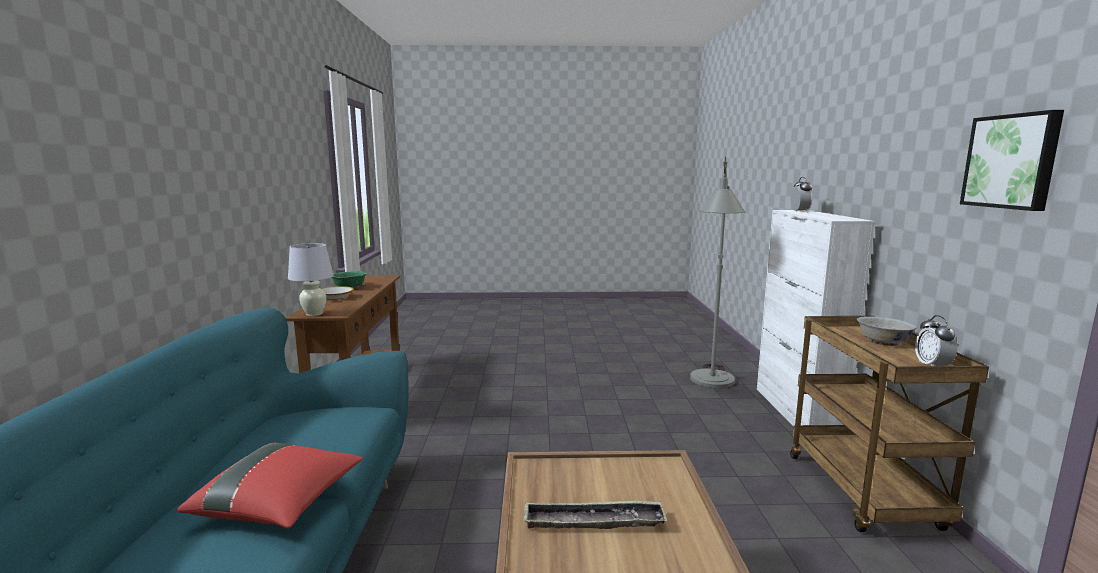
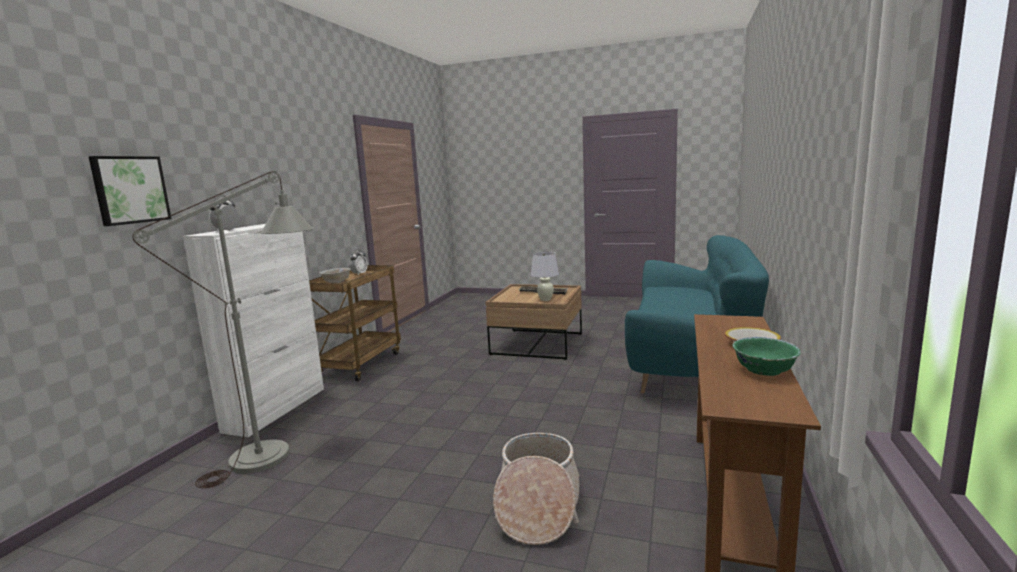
camera: 160 degrees left, 0 degrees up
red pillow [177,443,363,529] -> none
white table lamp [288,243,333,316] -> white table lamp moved to [531,252,559,301]
picture [960,110,1064,211] -> picture moved to [88,156,172,226]
none -> basket [493,433,579,545]

